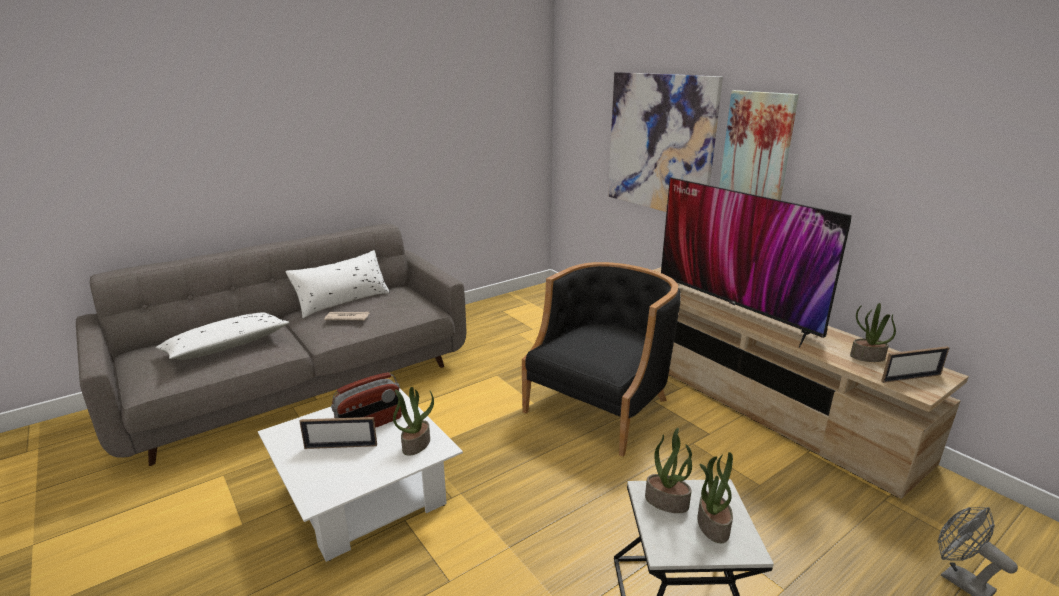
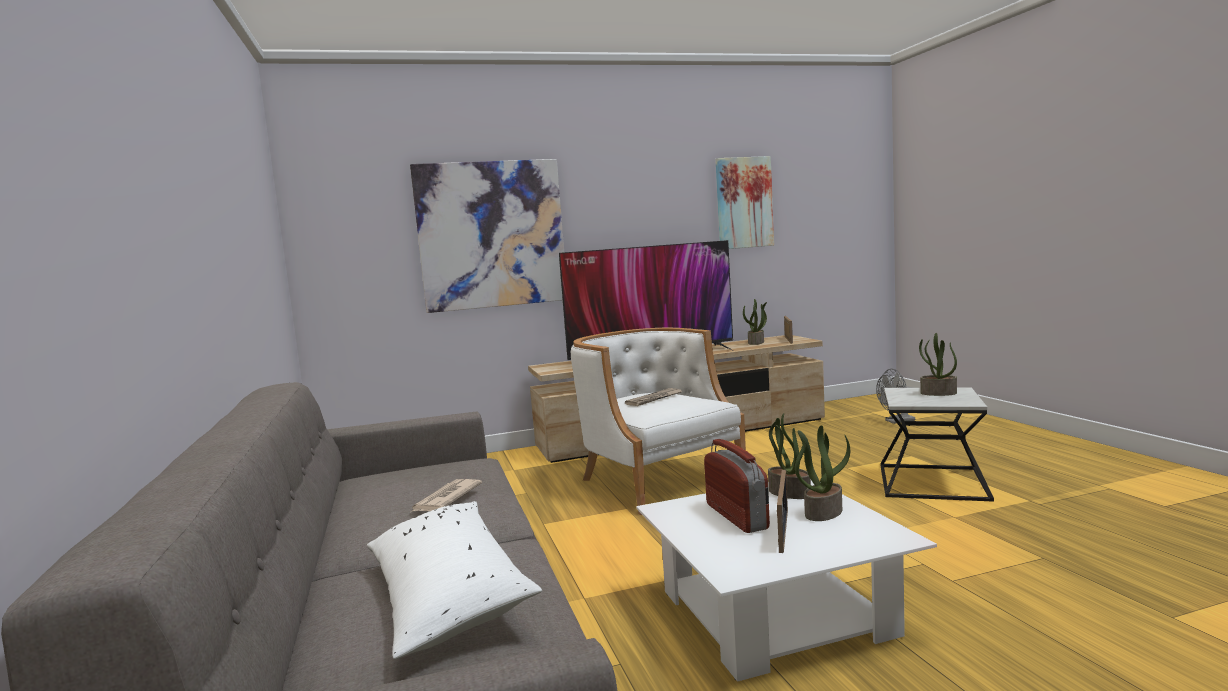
camera: 70 degrees left, 15 degrees down
white pillow [285,250,390,318] -> none
black armchair [522,262,681,457] -> white armchair [571,328,746,515]
potted plant [645,428,692,513] -> potted plant moved to [795,425,850,521]
picture [719,90,799,200] -> picture moved to [715,156,774,249]
none -> newspaper [625,388,682,406]

